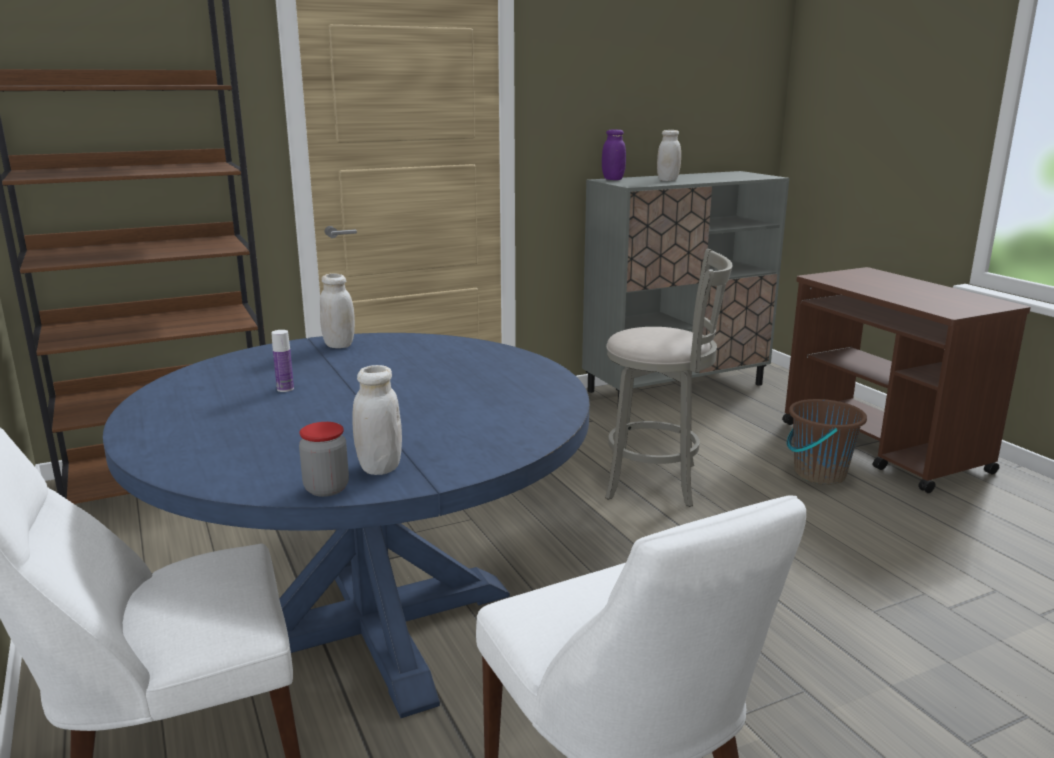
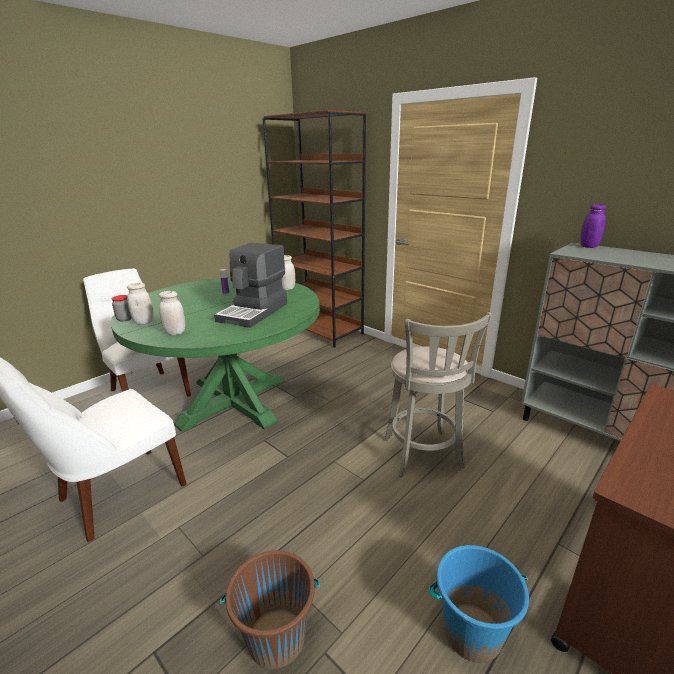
camera: 70 degrees right, 5 degrees up
blue dining table [103,333,589,718] -> green dining table [111,277,320,432]
white jar [657,130,681,181] -> white jar moved to [159,291,185,335]
brown bucket [787,399,867,485] -> brown bucket moved to [221,550,319,669]
none -> coffee machine [214,243,287,328]
none -> blue bucket [429,545,529,663]

